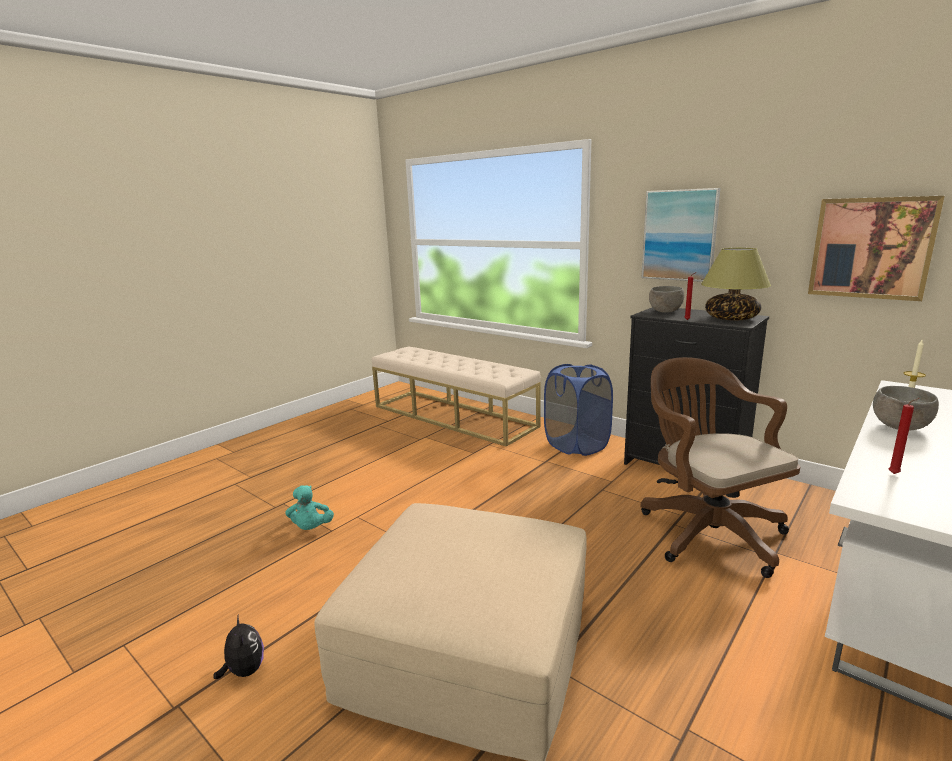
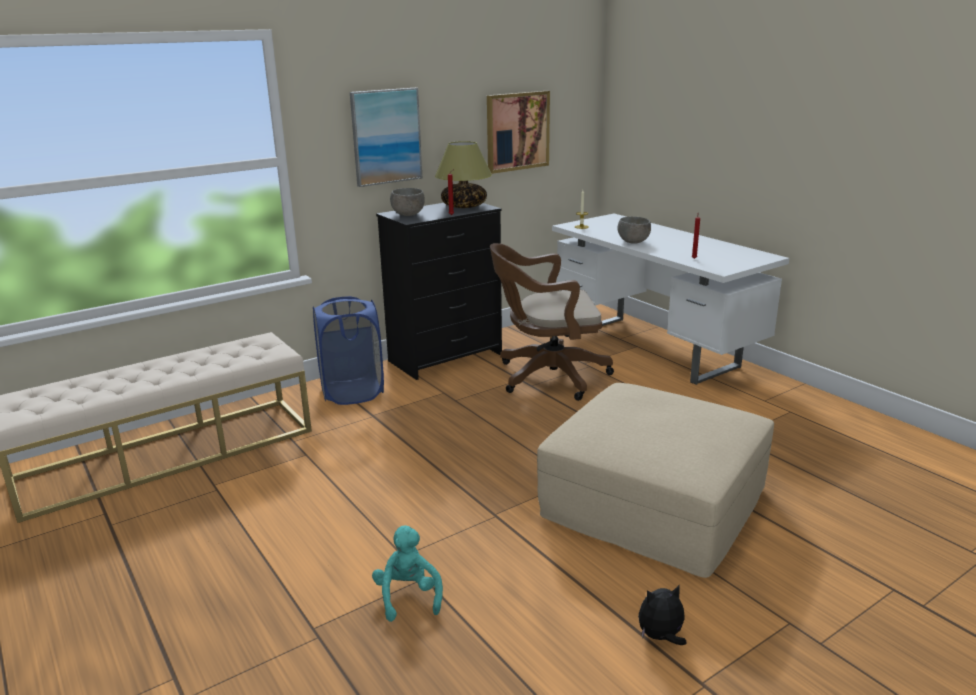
camera: 75 degrees left, 5 degrees up
turquoise plush toy [285,485,334,530] -> turquoise plush toy turned 105 degrees counterclockwise [372,525,443,622]

